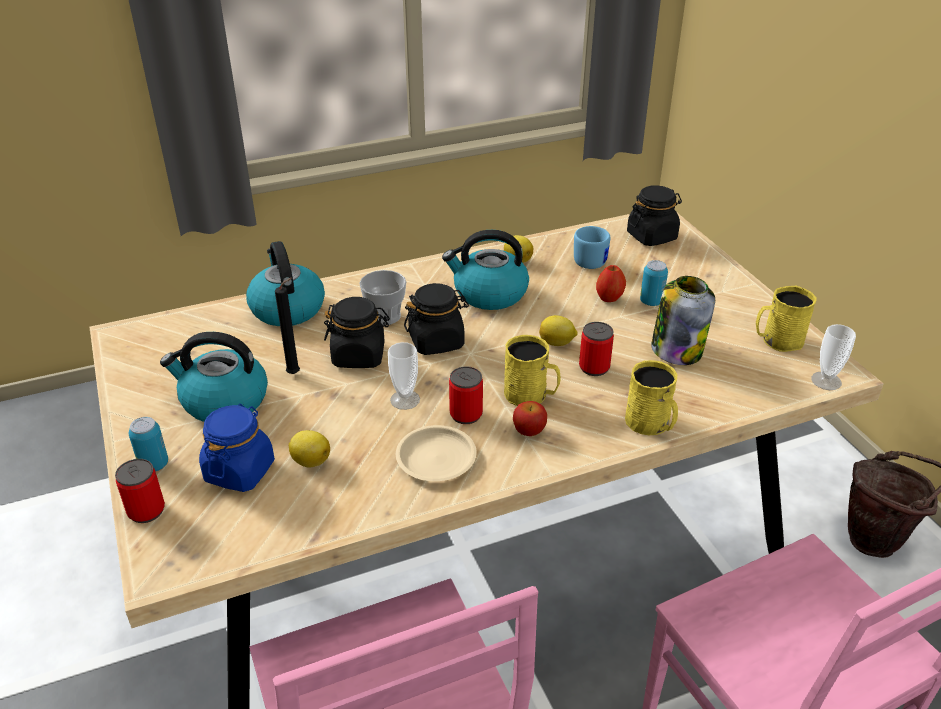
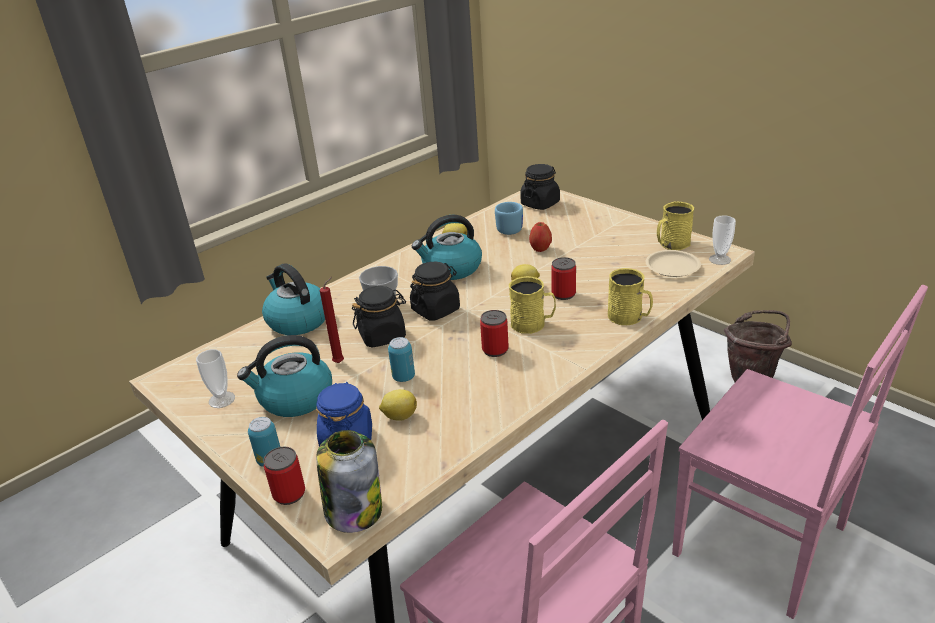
camera: 20 degrees left, 5 degrees down
black candle [275,277,300,374] -> red candle [320,277,344,363]
cup [388,342,420,410] -> cup moved to [196,349,235,408]
beige plate [396,425,477,481] -> beige plate moved to [646,250,701,277]
apple [513,401,547,436] -> none
can [640,260,668,306] -> can moved to [388,337,415,382]
jar [651,276,715,365] -> jar moved to [316,430,382,533]

